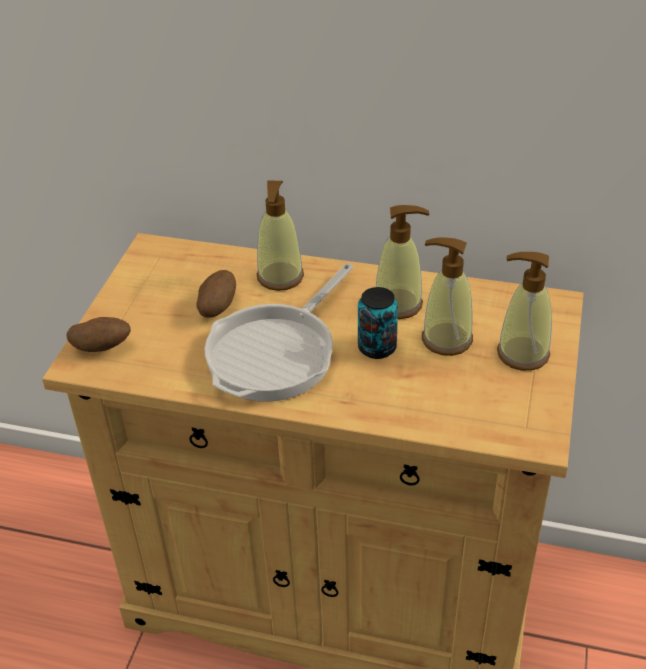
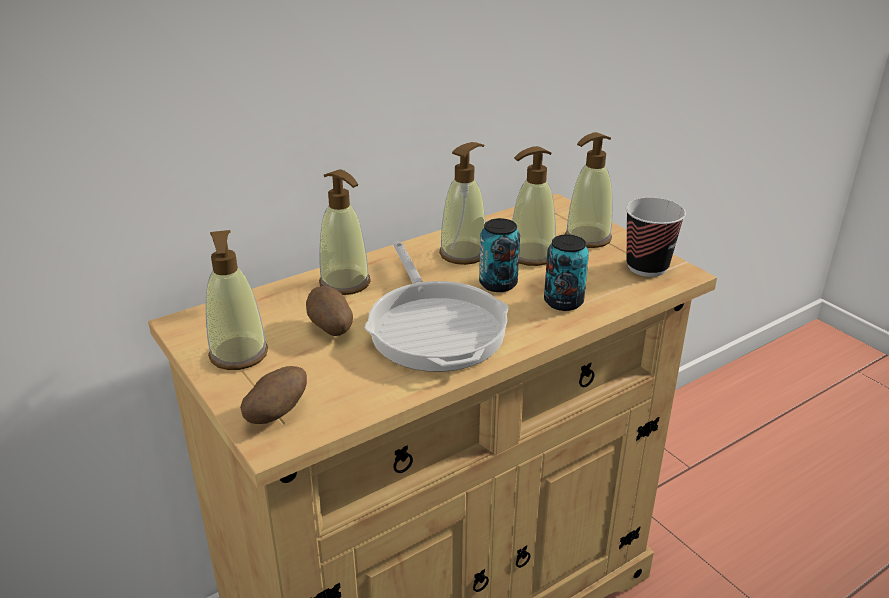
camera: 50 degrees left, 10 degrees down
none -> soap dispenser [206,230,268,370]
none -> can [544,234,589,311]
none -> cup [626,197,686,277]

